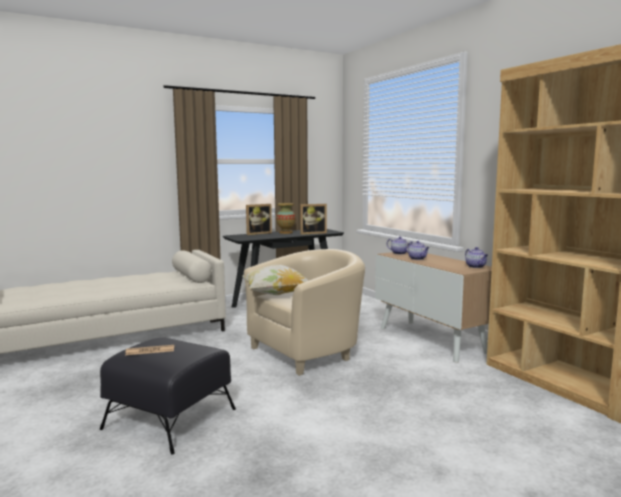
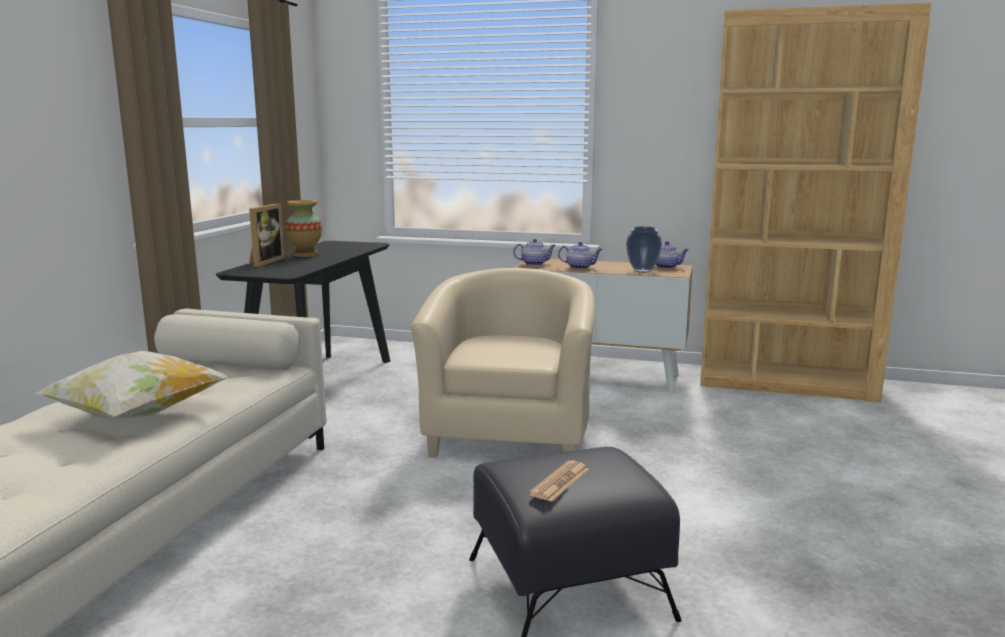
camera: 45 degrees left, 5 degrees up
pillow [243,265,309,295] -> pillow moved to [34,351,229,419]
picture frame [300,204,327,235] -> none
none -> vase [626,227,662,273]

